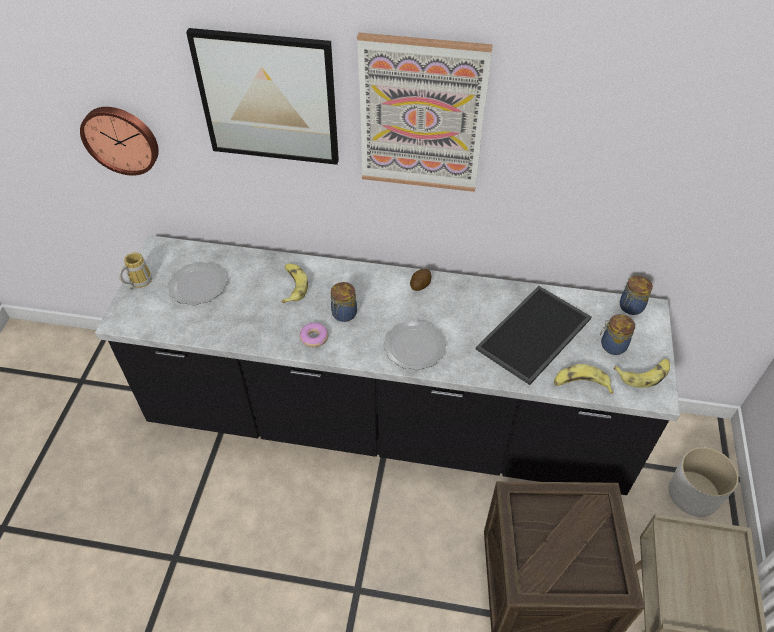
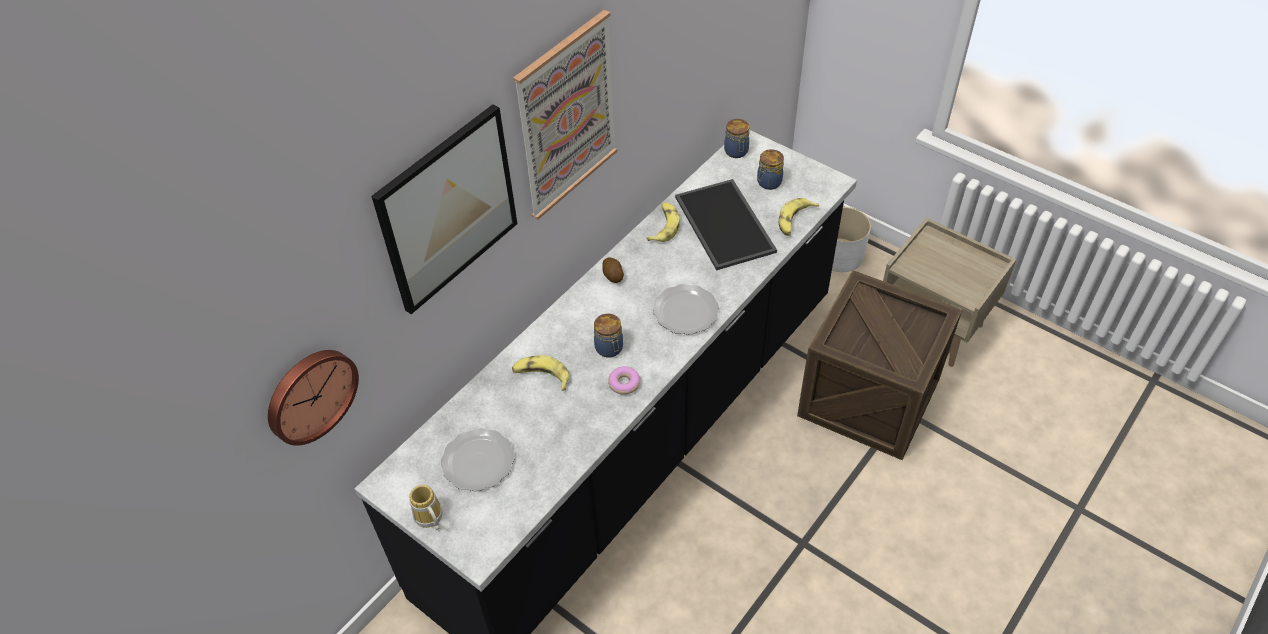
camera: 60 degrees left, 0 degrees up
banana [614,359,670,388] -> banana moved to [646,202,680,242]

